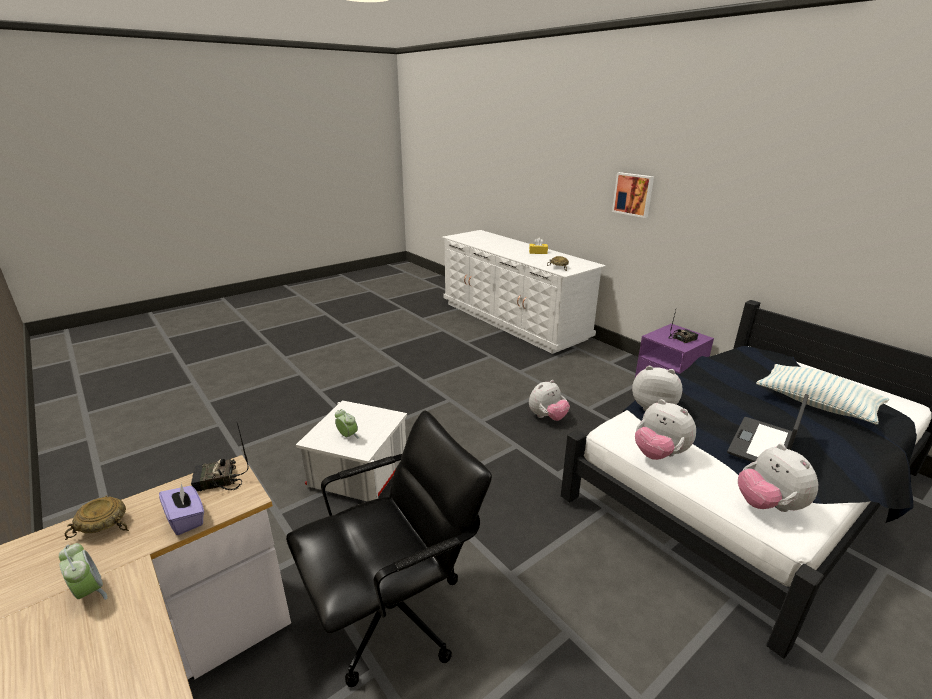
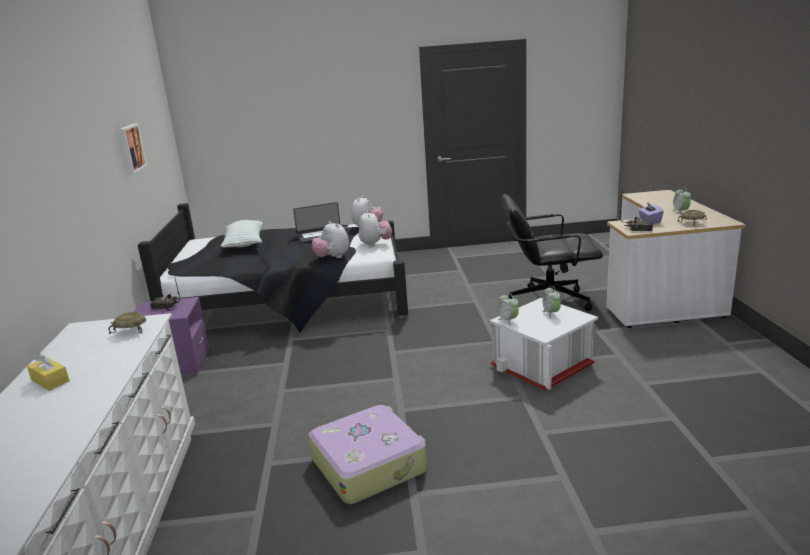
camera: 145 degrees left, 5 degrees down
plush toy [529,380,570,421] -> none
picture [612,172,654,218] -> picture moved to [118,123,147,174]
none -> suitcase [308,405,427,504]
none -> alarm clock [498,293,519,325]

